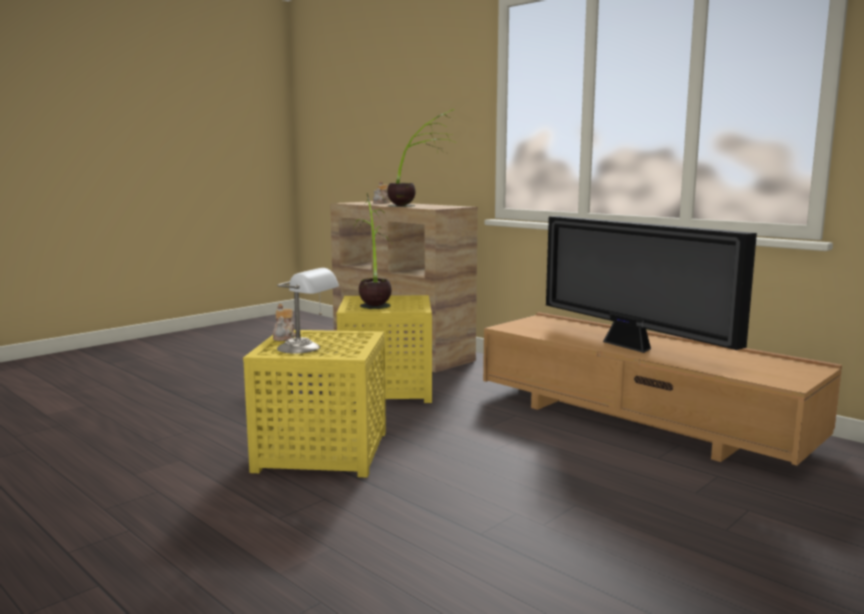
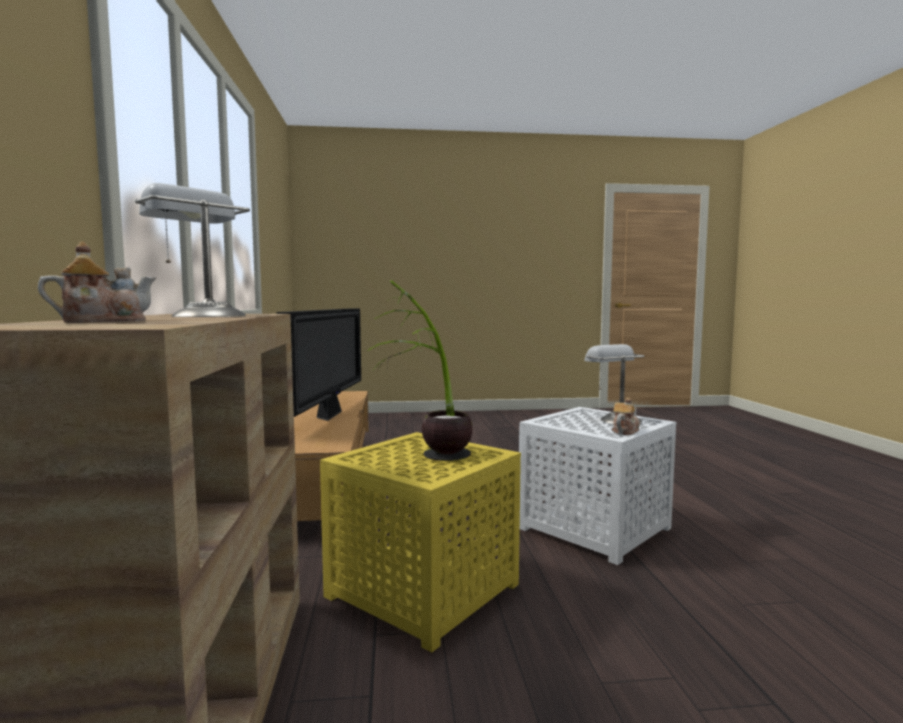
camera: 140 degrees left, 5 degrees down
yellow side table [243,330,386,478] -> white side table [519,407,676,565]
potted plant [387,109,456,207] -> white table lamp [135,183,250,317]

